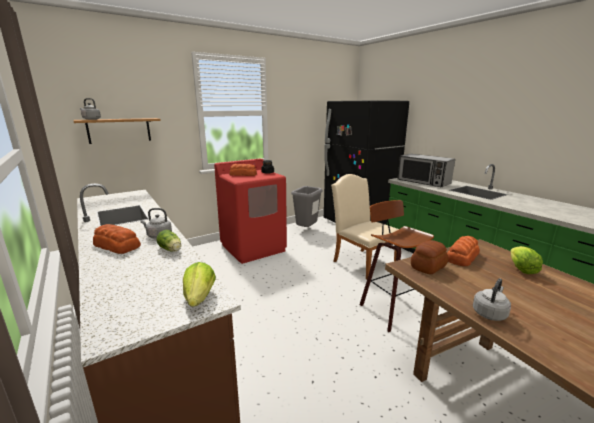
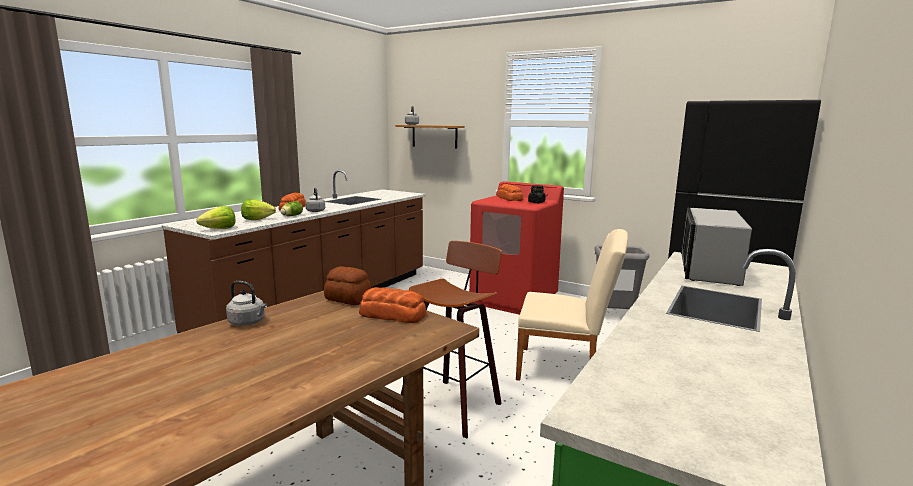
camera: 65 degrees right, 5 degrees down
beige chair [331,174,399,280] -> beige chair turned 75 degrees clockwise [516,229,628,381]
lettuce [511,246,543,274] -> lettuce moved to [241,199,276,220]

